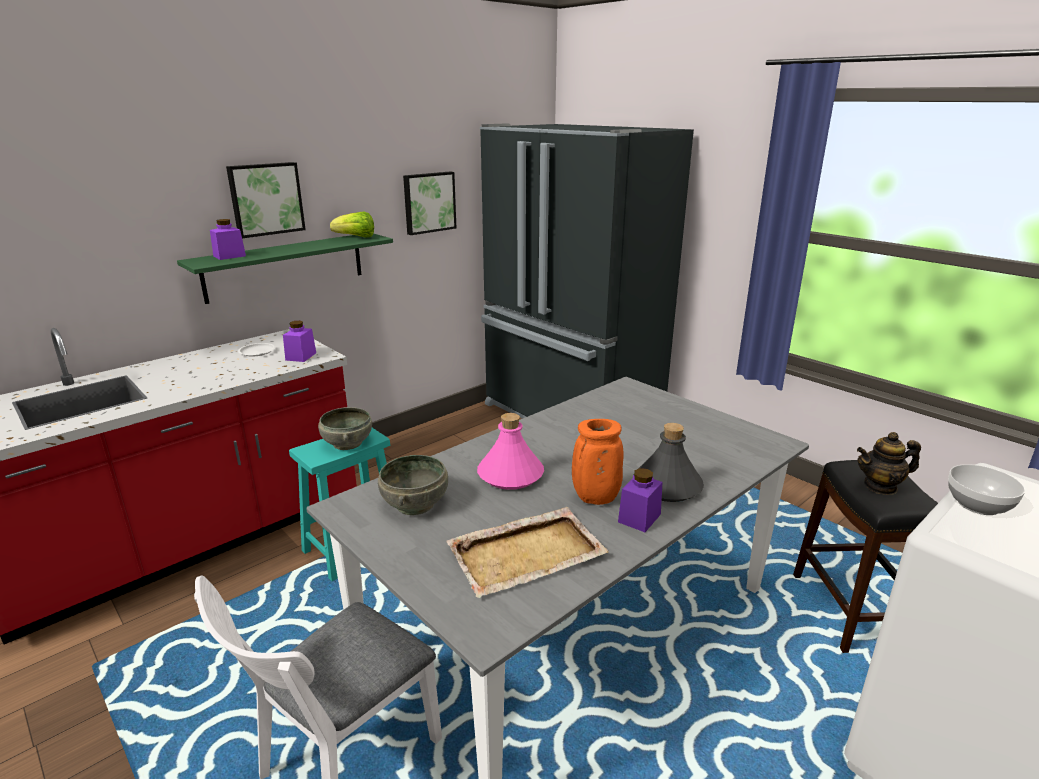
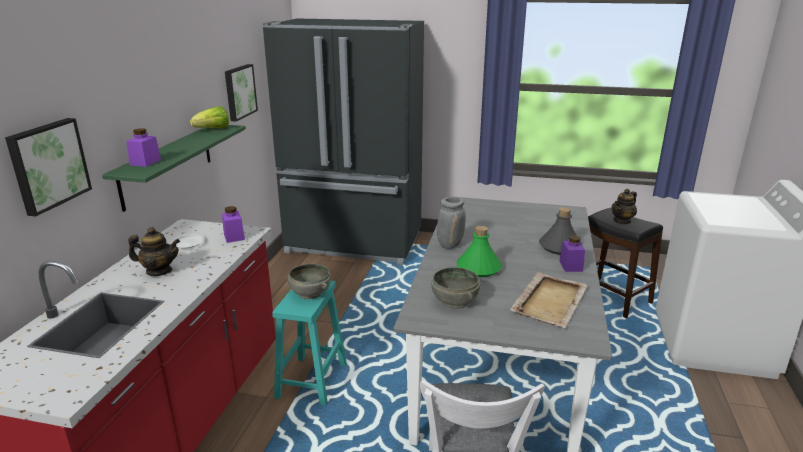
camera: 35 degrees left, 0 degrees up
picture [226,162,306,238] -> picture moved to [5,118,92,217]
pink bottle [477,413,544,490] -> green bottle [457,226,502,277]
orange vase [572,419,623,505] -> none
bowl [948,464,1025,515] -> none
none -> teapot [128,227,180,276]
none -> grey vase [437,197,466,249]

